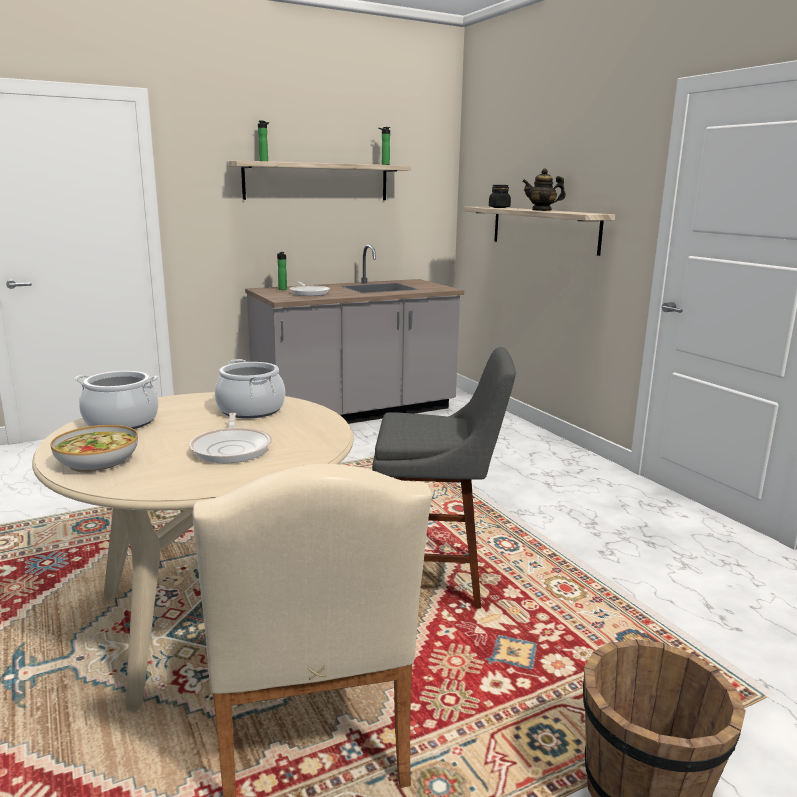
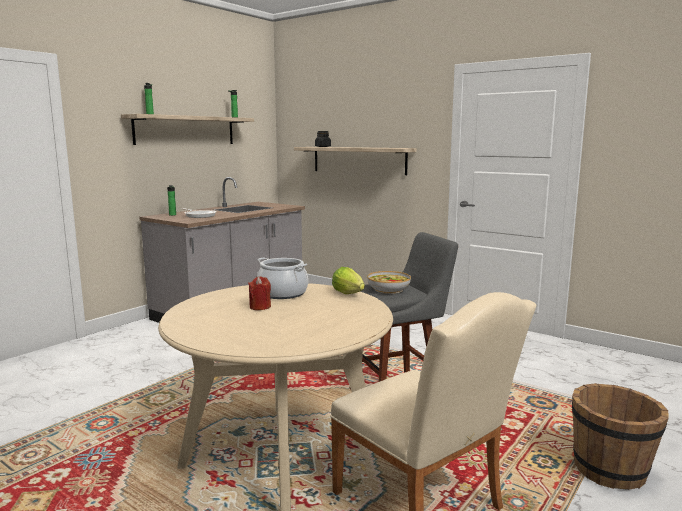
camera: 25 degrees left, 5 degrees down
bowl [50,425,138,473] -> bowl moved to [367,271,411,294]
cooking pot [74,371,158,429] -> none
frying pan [189,413,272,463] -> none
teapot [522,169,566,211] -> none
none -> red candle [248,277,271,310]
none -> lettuce [332,267,365,294]

